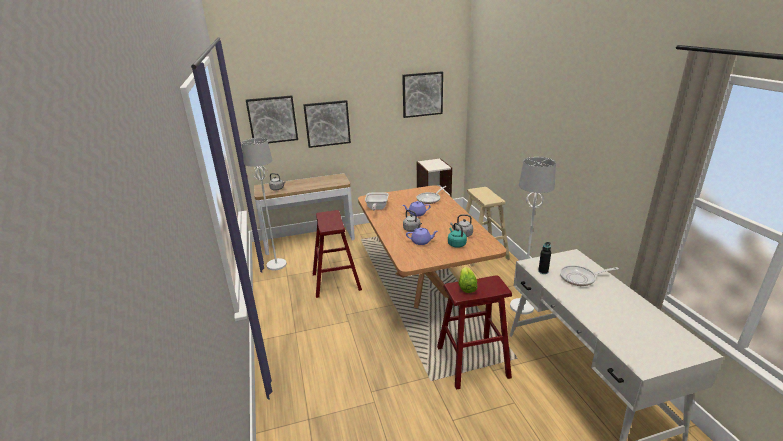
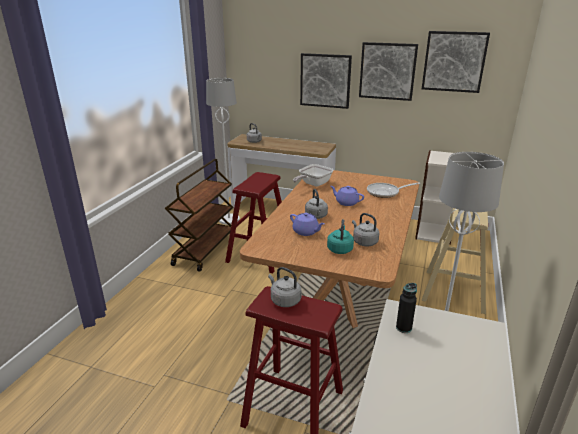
camera: 35 degrees right, 0 degrees up
picture [246,95,298,143] -> picture moved to [359,42,418,101]
lettuce [458,267,478,293] -> grey kettle [268,267,301,307]
frying pan [560,265,619,286] -> none
none -> brown cart [165,159,233,272]

